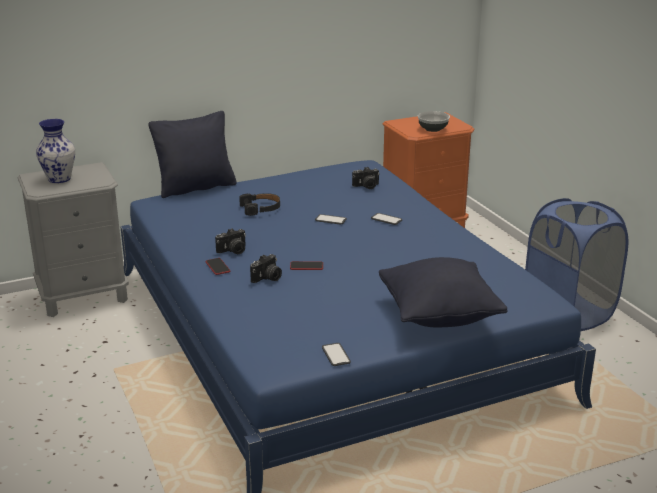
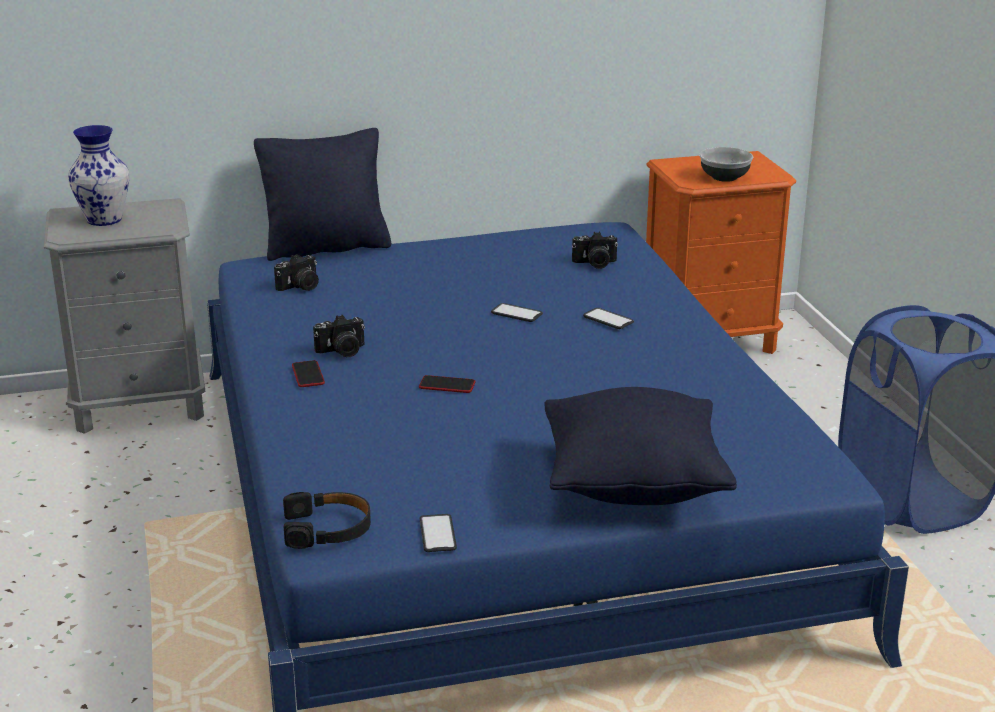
camera: 10 degrees right, 0 degrees up
black headphones [239,193,280,216] -> black headphones moved to [283,492,371,549]
camera [250,254,282,283] -> camera moved to [274,254,319,291]

